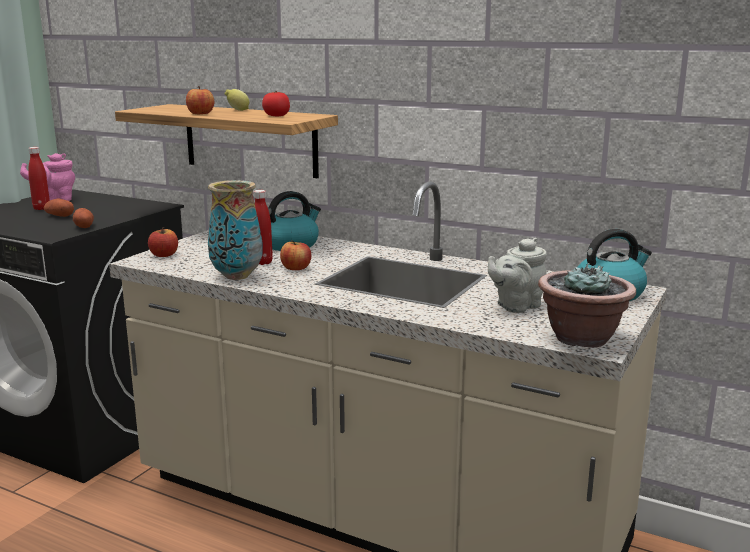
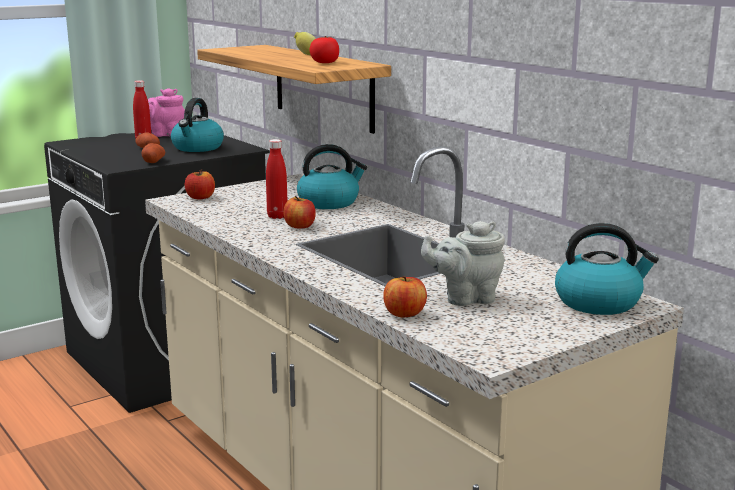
camera: 25 degrees right, 0 degrees up
apple [186,86,214,114] -> apple moved to [383,276,427,317]
vase [208,180,263,280] -> none
potted plant [538,263,636,348] -> none
none -> kettle [171,98,224,152]

